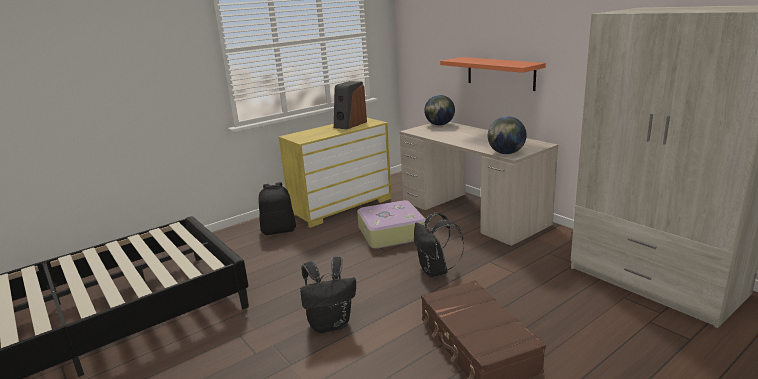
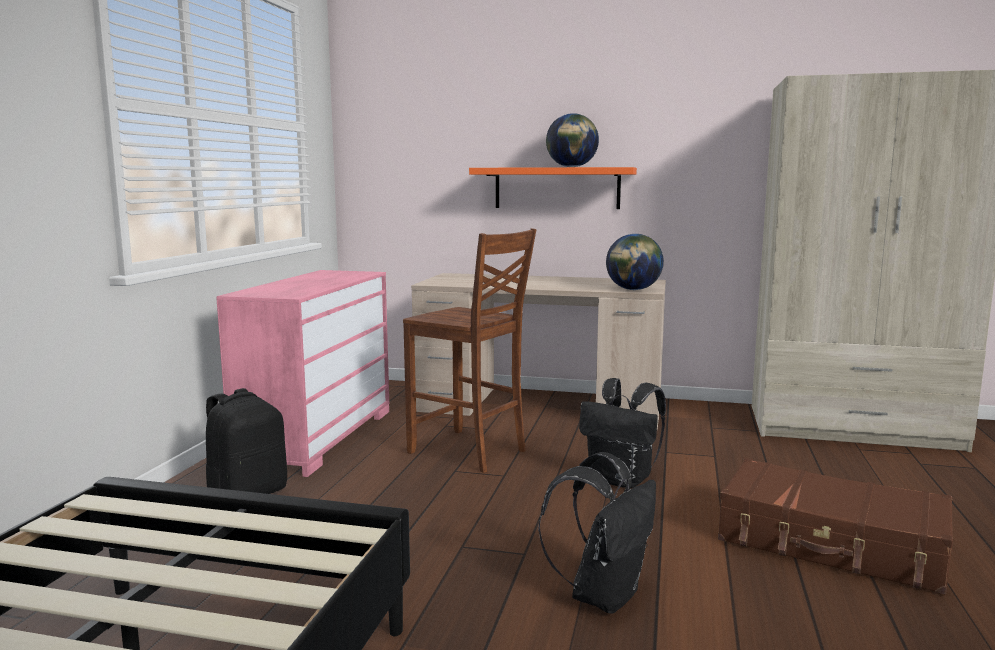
camera: 40 degrees left, 10 degrees down
yellow dresser [279,118,392,228] -> pink dresser [216,270,389,477]
speaker [334,81,367,129] -> none
suitcase [357,200,426,249] -> brown chair [403,228,536,473]
globe [424,95,455,126] -> globe moved to [546,113,599,167]

